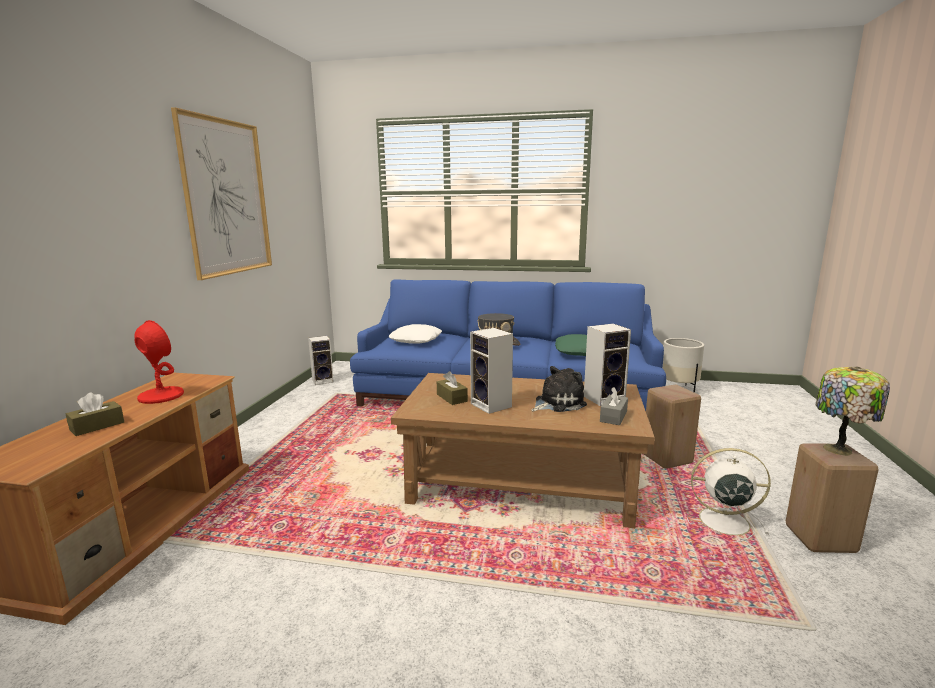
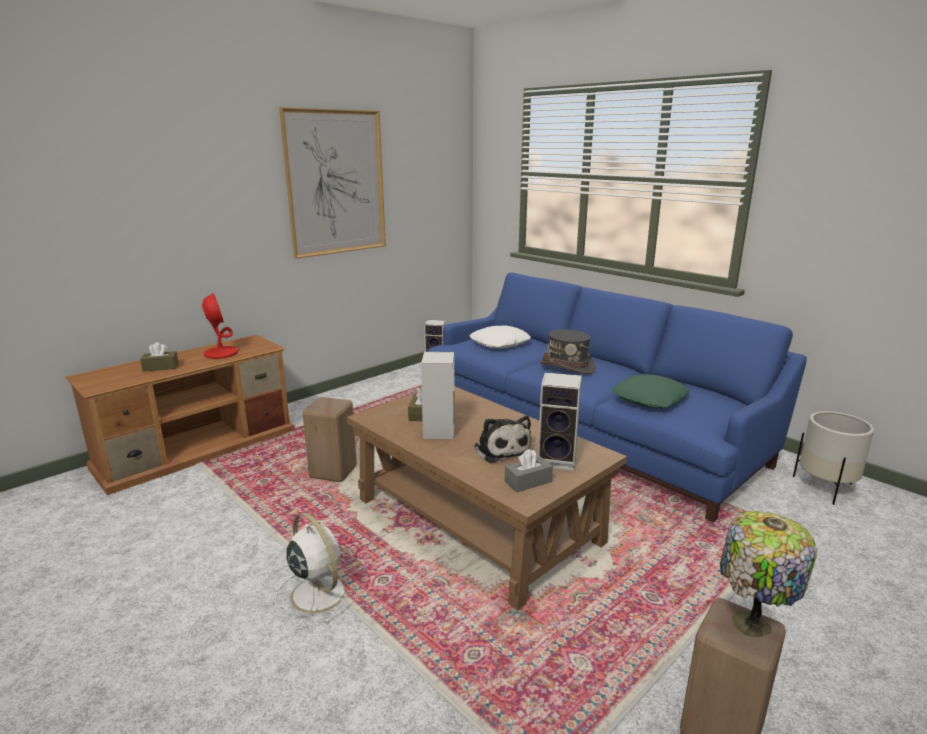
camera: 35 degrees right, 5 degrees up
plush toy [531,366,587,412] -> plush toy turned 60 degrees clockwise [474,416,531,463]
beige stool [644,385,701,469] -> beige stool moved to [303,397,357,482]
white fan [687,448,771,542] -> white fan moved to [275,512,358,623]

